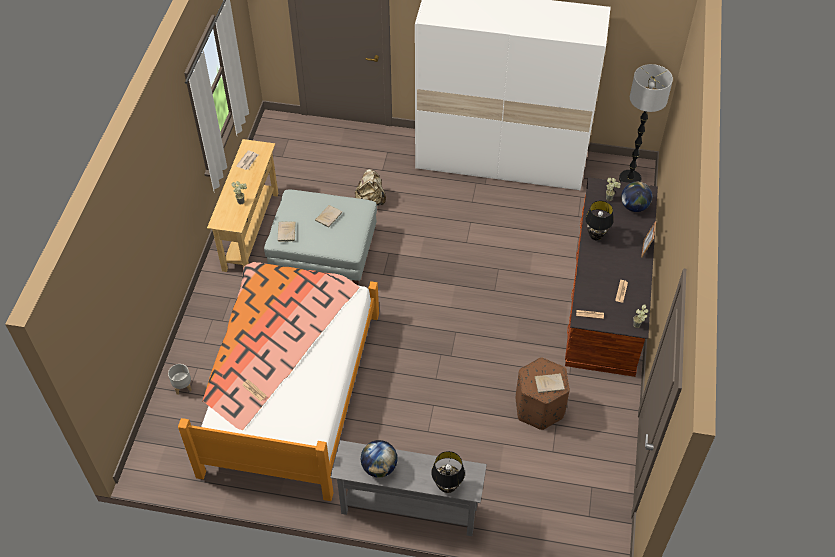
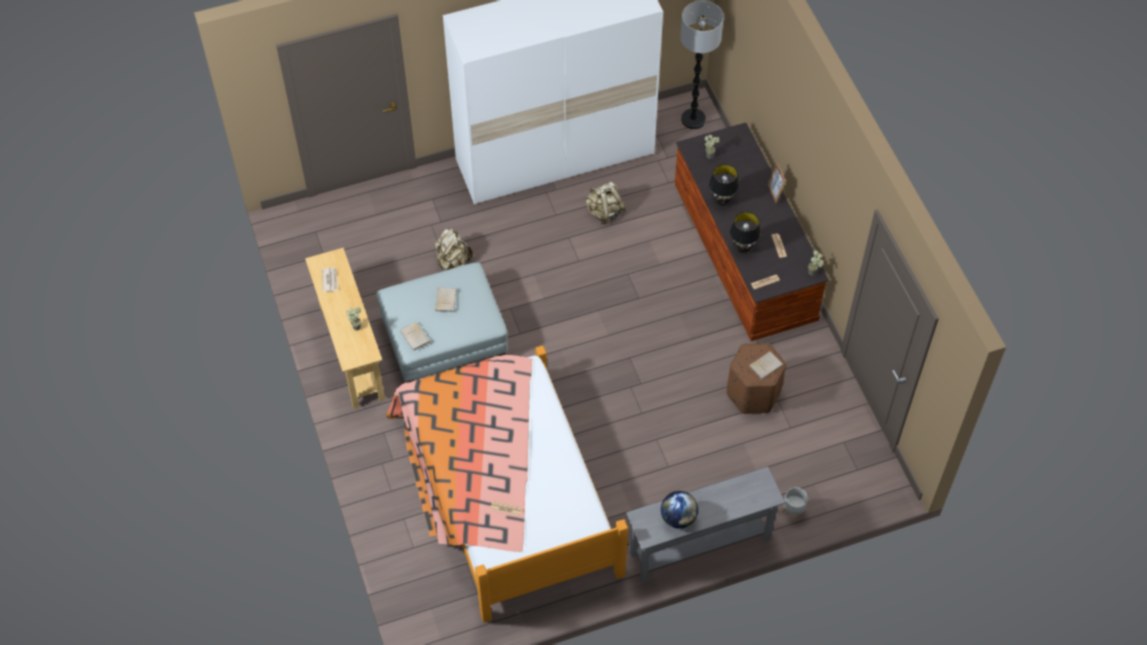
camera: 30 degrees left, 5 degrees up
grey planter [168,364,192,395] -> grey planter moved to [782,487,808,521]
black table lamp [431,451,465,493] -> black table lamp moved to [730,212,760,253]
globe [621,182,652,212] -> none
none -> beige backpack [585,181,626,224]

